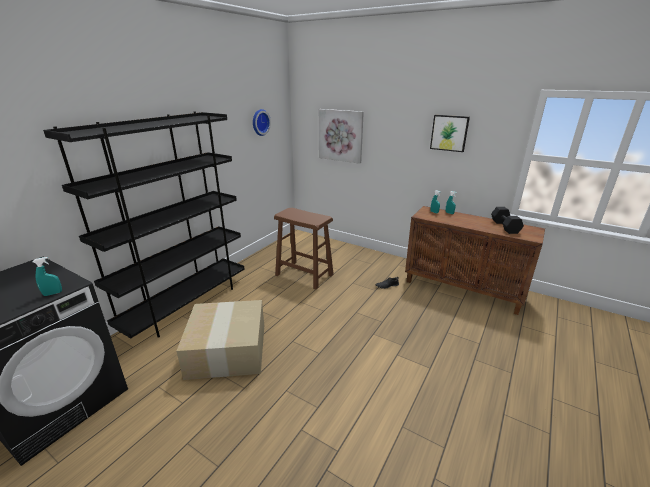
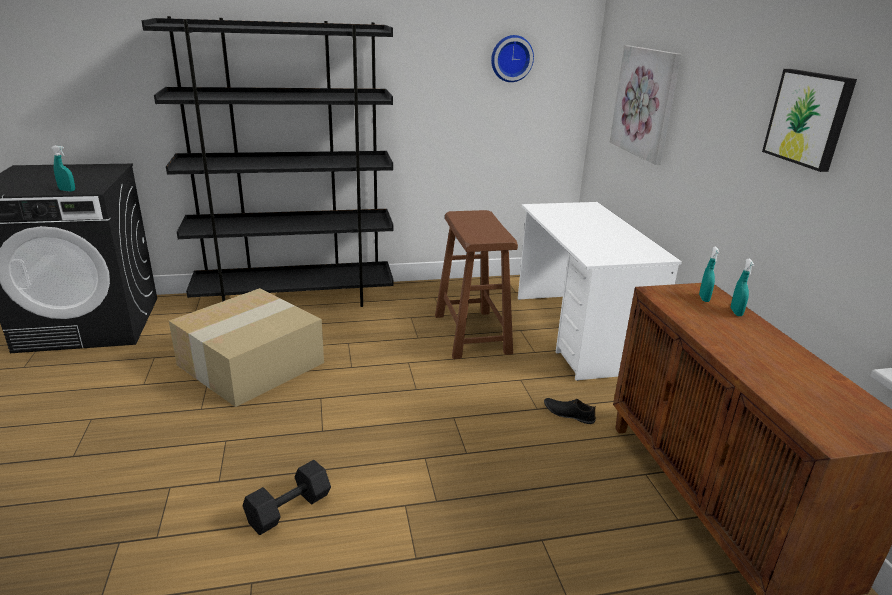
camera: 45 degrees right, 0 degrees up
black dumbbell [491,207,524,234] -> black dumbbell moved to [243,460,331,535]
none -> white desk [518,202,682,381]

